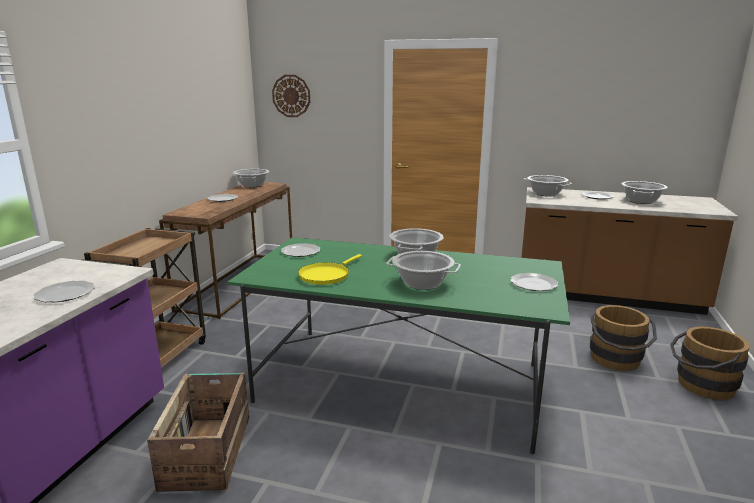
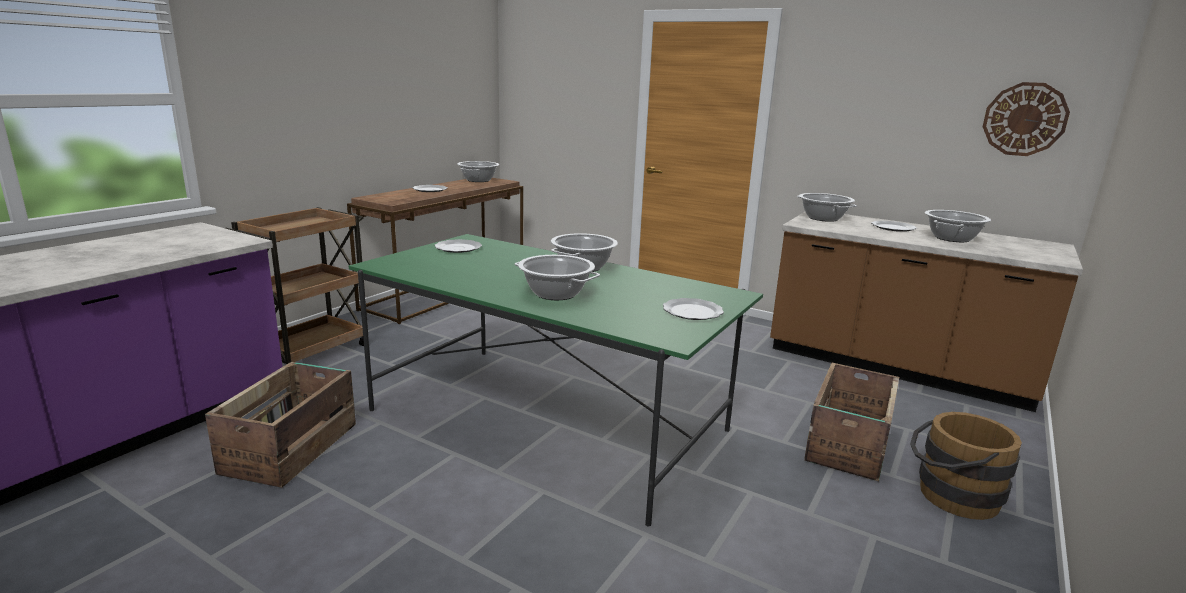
camera: 15 degrees right, 0 degrees up
plate [34,281,95,302] -> none
wall clock [272,75,310,117] -> wall clock moved to [983,82,1070,156]
yellow frying pan [298,254,362,285] -> none
brown bucket [590,305,657,371] -> crate [804,363,899,481]

